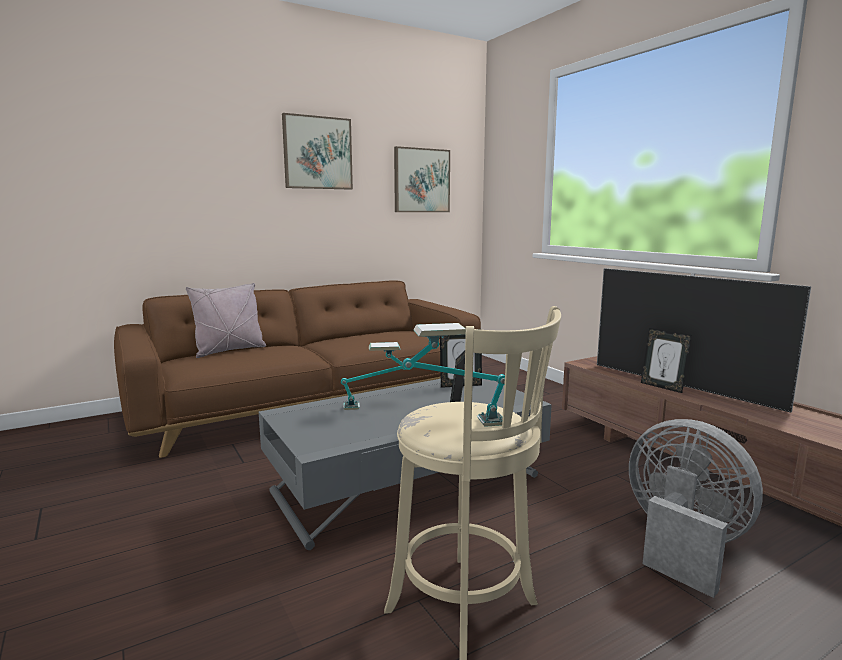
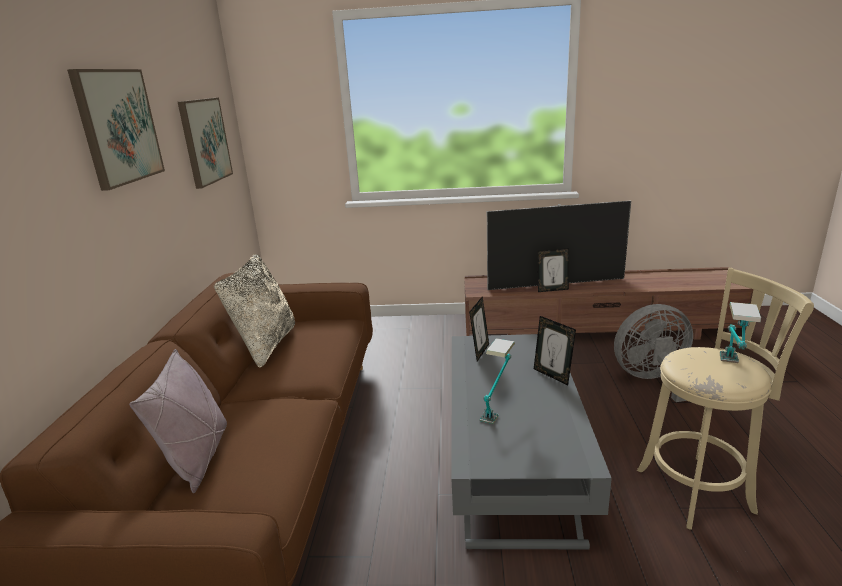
camera: 55 degrees left, 10 degrees up
none -> beige pillow [214,254,295,367]

